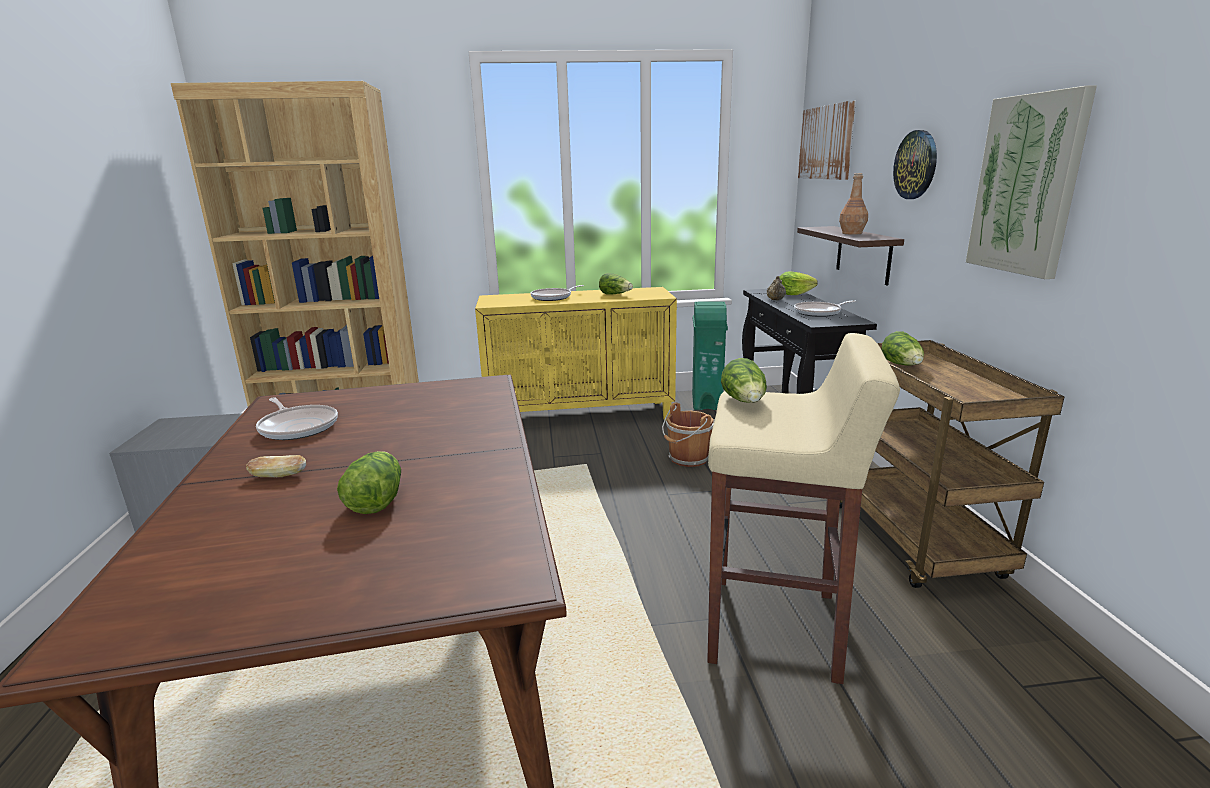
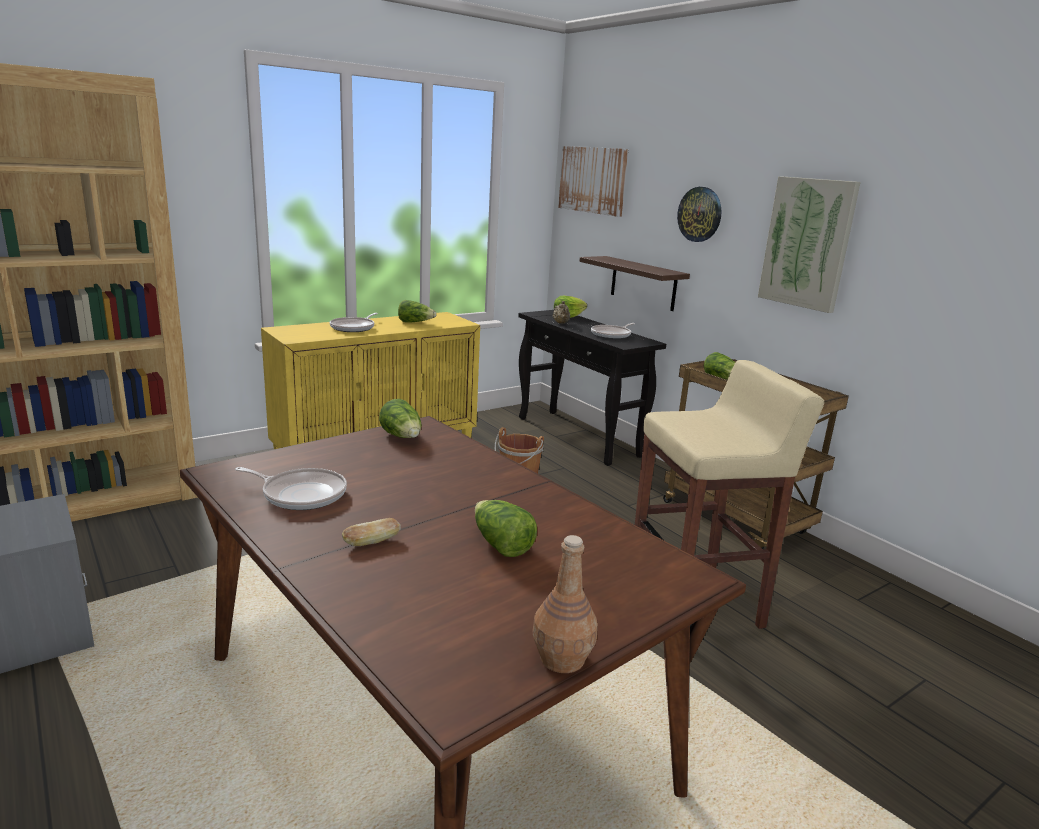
camera: 30 degrees left, 0 degrees up
green trash can [692,302,728,410] -> none
lettuce [721,358,767,403] -> lettuce moved to [379,399,422,438]
brown bottle [839,173,868,235] -> brown bottle moved to [533,535,598,673]

